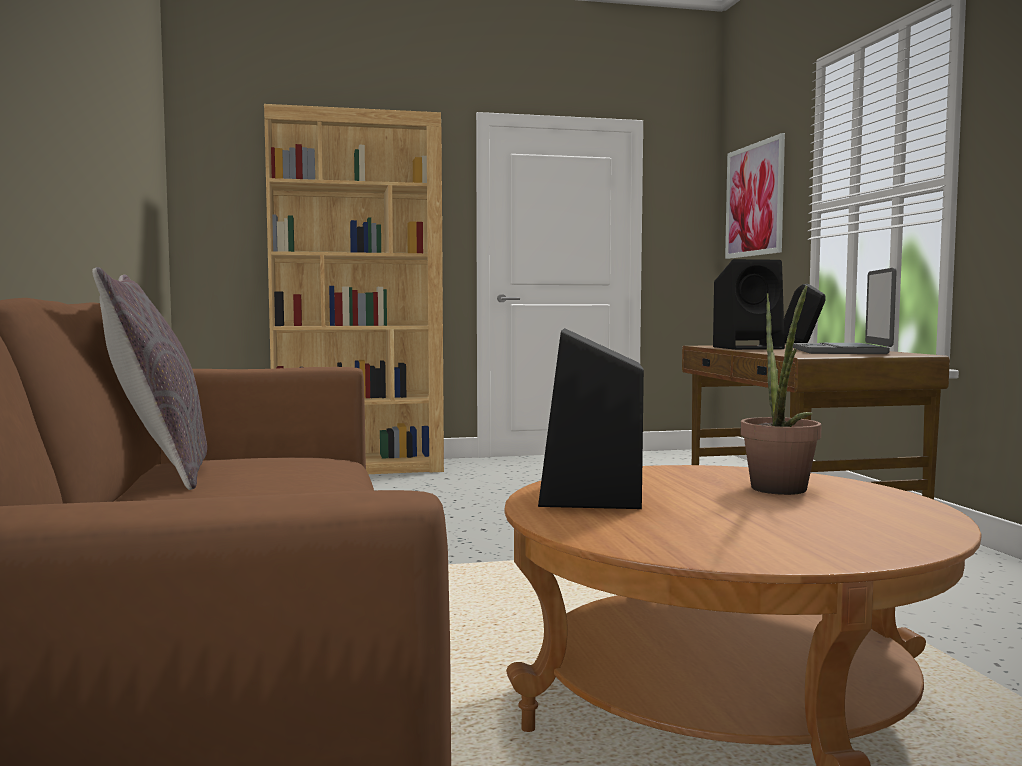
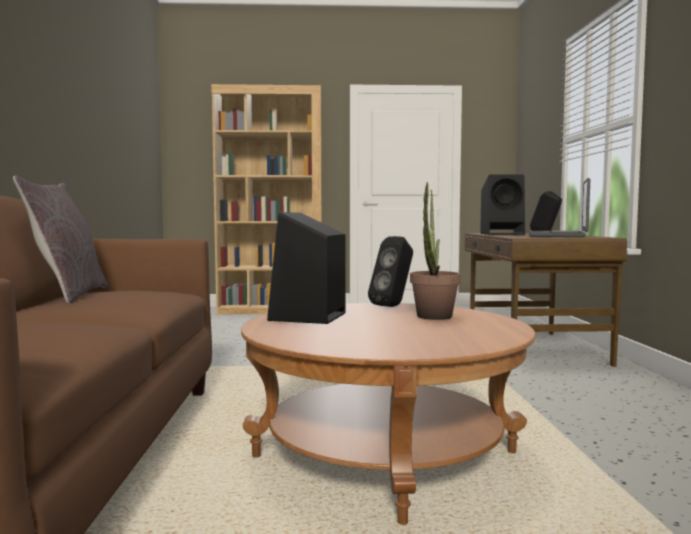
camera: 10 degrees right, 0 degrees up
picture [725,133,785,259] -> none
none -> black speaker [368,236,413,307]

